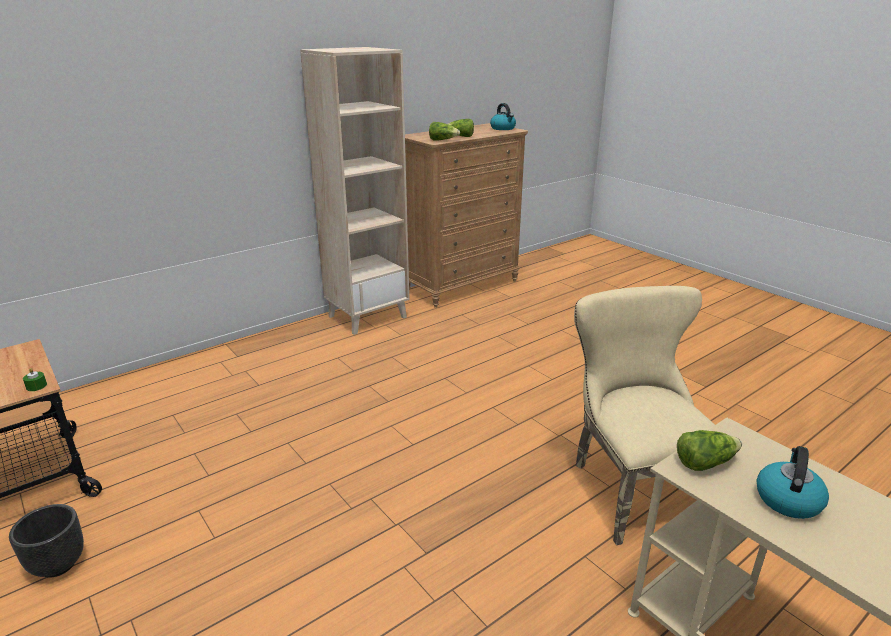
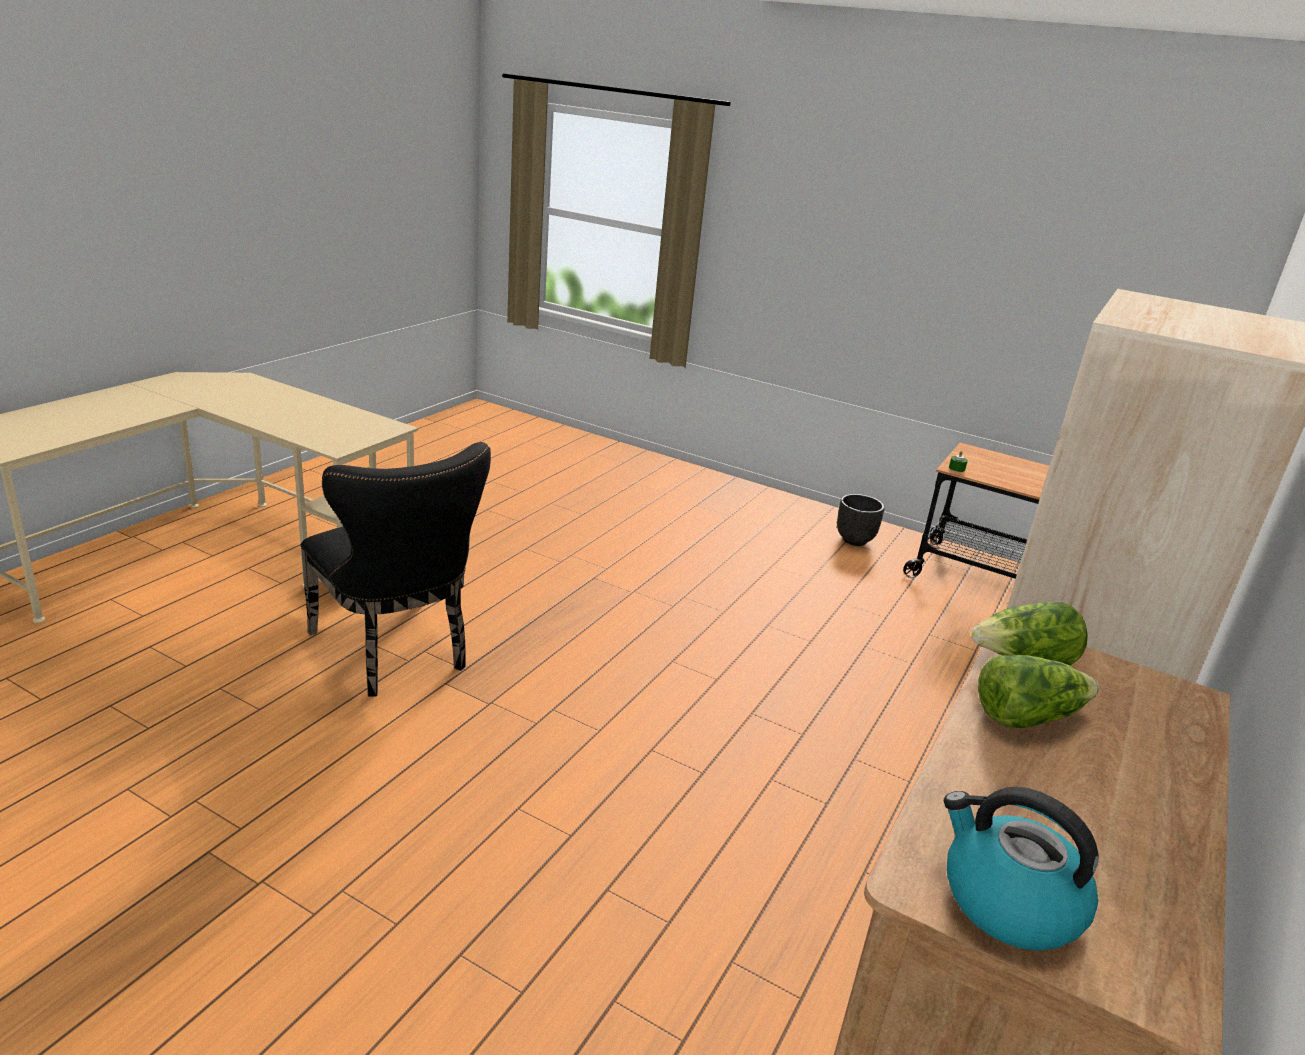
camera: 155 degrees right, 0 degrees up
beige chair [574,286,715,545] -> black chair [300,442,491,696]
lettuce [677,430,742,471] -> none
kettle [757,446,829,519] -> none

